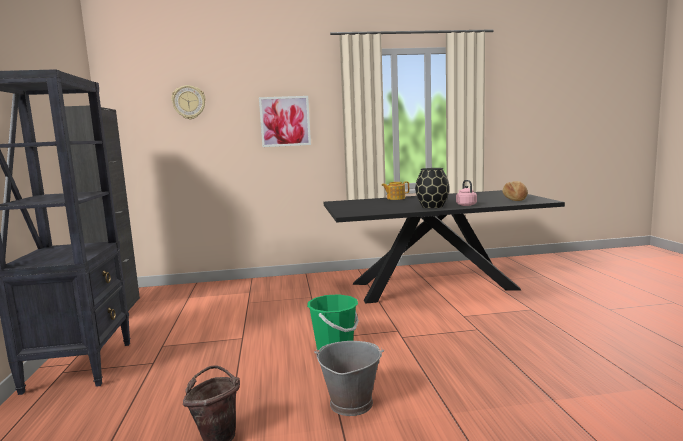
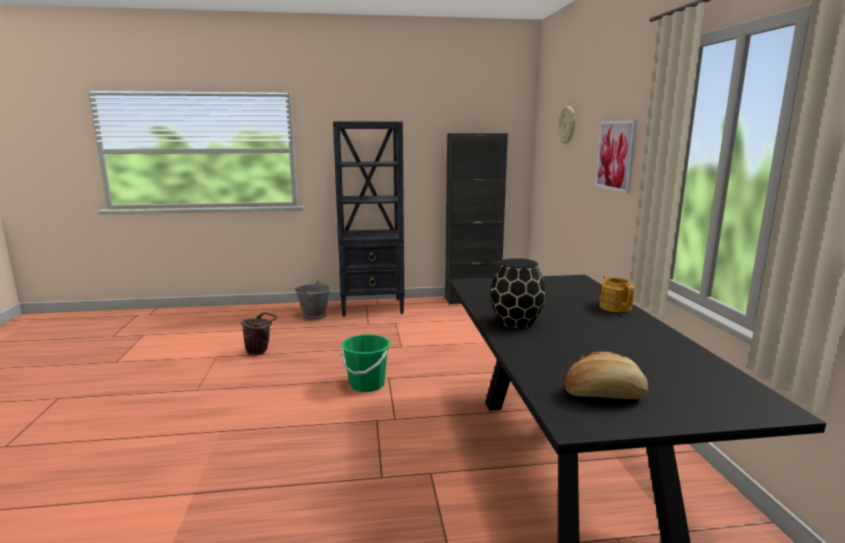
camera: 90 degrees right, 5 degrees up
grey bucket [314,341,384,416] -> grey bucket moved to [294,280,332,320]
pink kettle [456,180,477,206] -> none

